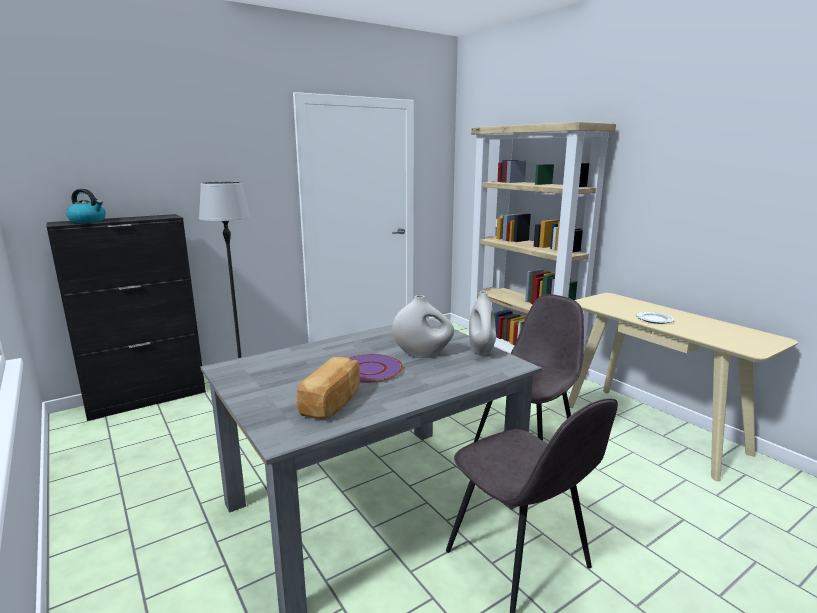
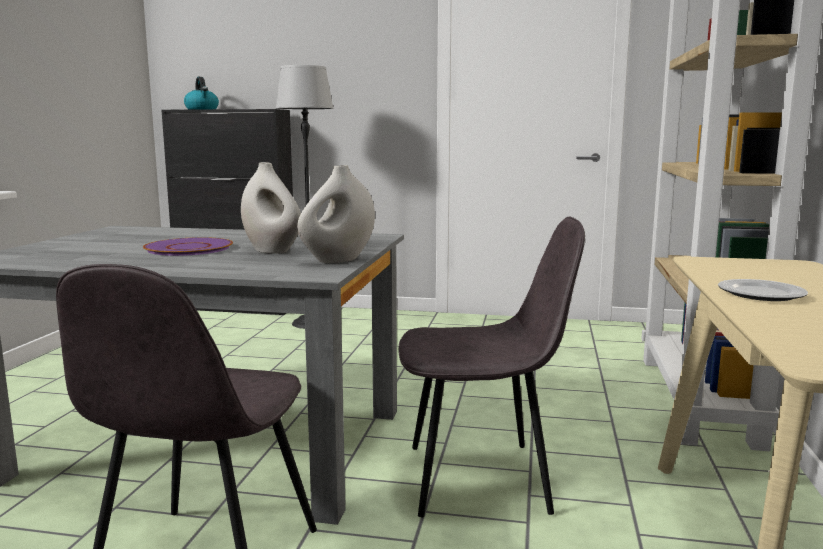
camera: 45 degrees right, 5 degrees down
bread [297,357,360,419] -> none

